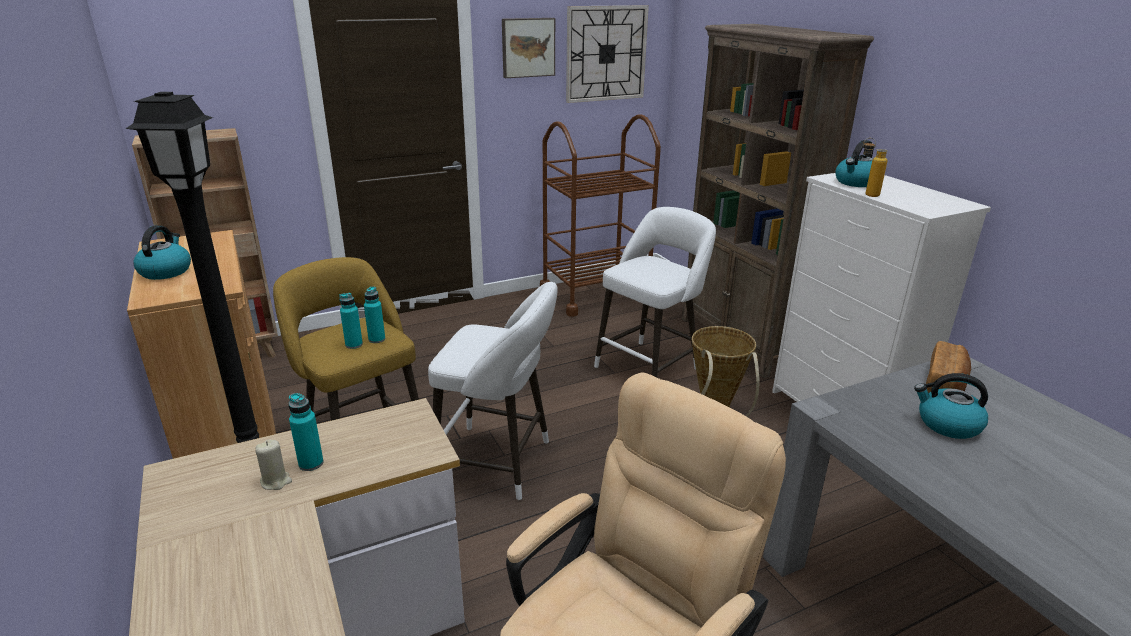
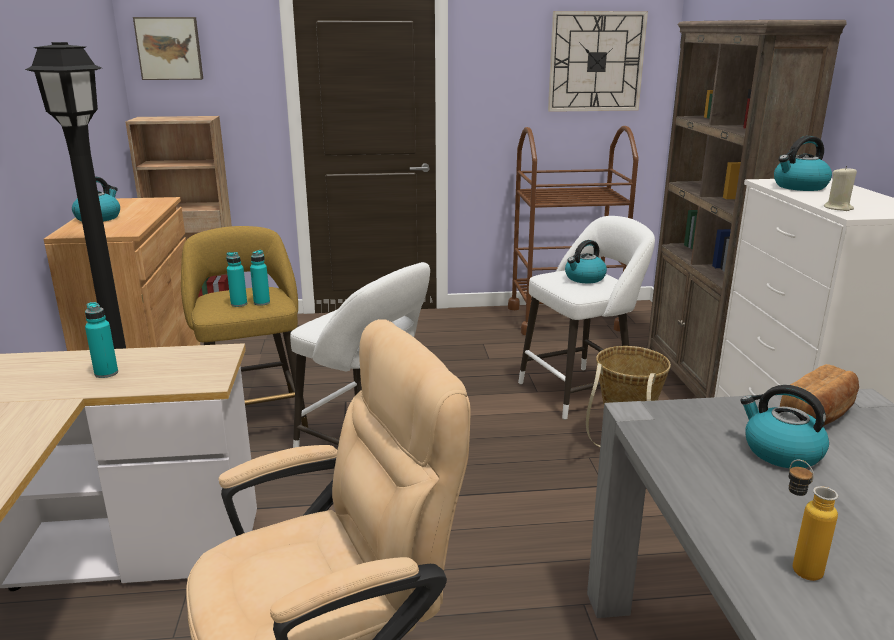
camera: 20 degrees right, 5 degrees down
beige candle [255,440,292,490] -> beige candle moved to [824,166,857,211]
picture [502,18,555,78] -> picture moved to [133,17,203,80]
bottle [863,138,888,197] -> bottle moved to [789,460,838,581]
none -> kettle [565,240,607,283]

